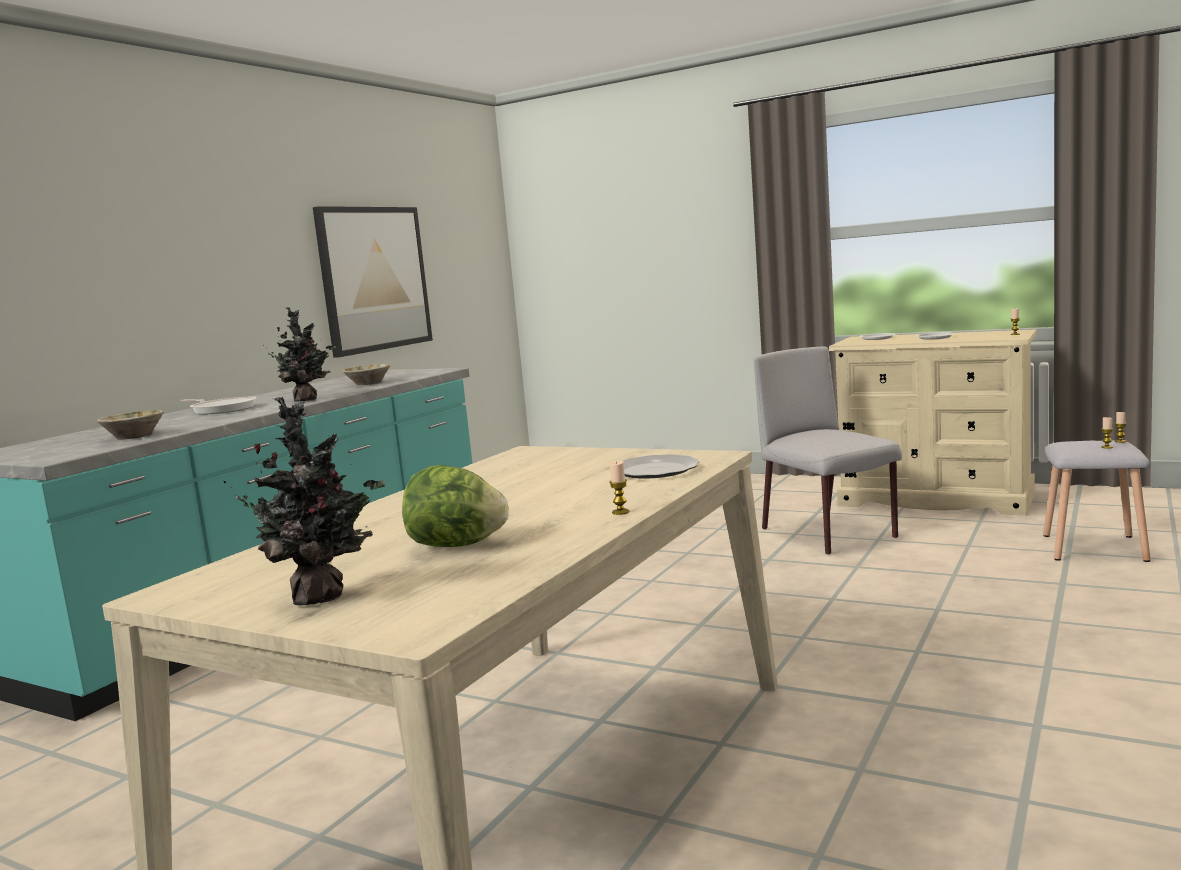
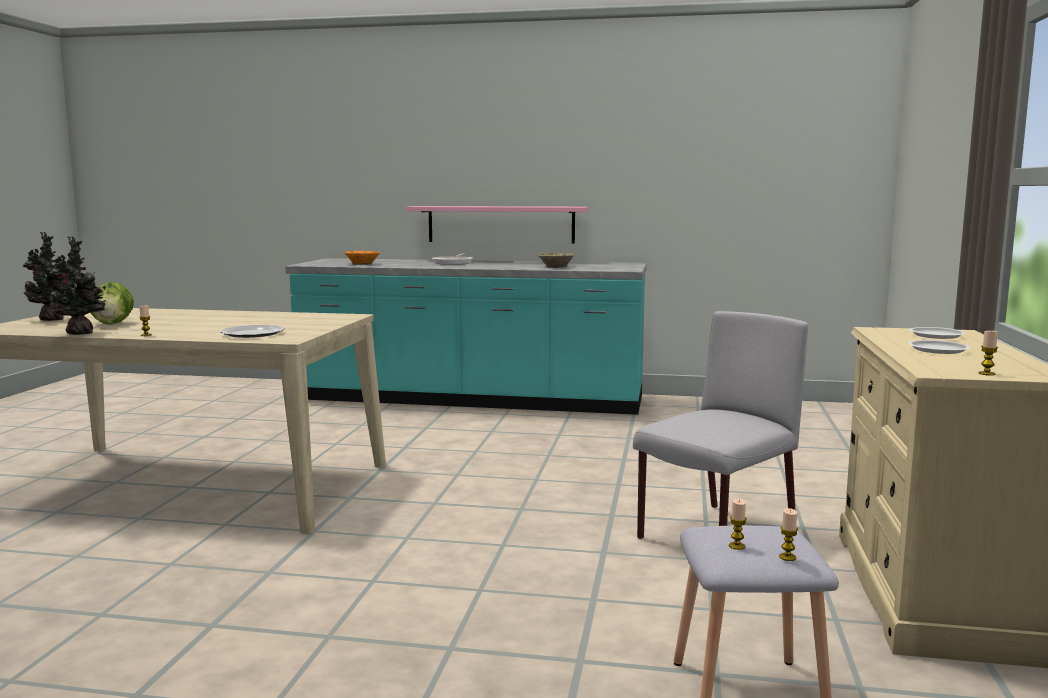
camera: 70 degrees right, 0 degrees up
beige bowl [97,410,164,440] -> orange bowl [345,251,380,265]
potted plant [263,307,336,402] -> potted plant moved to [49,236,107,335]
picture [313,206,433,358] -> none
none -> pink shelf [406,206,589,244]

